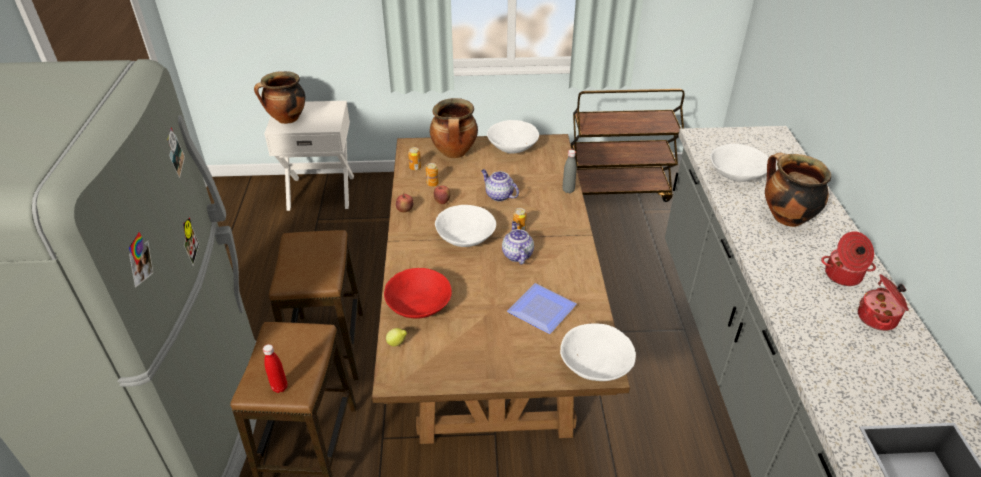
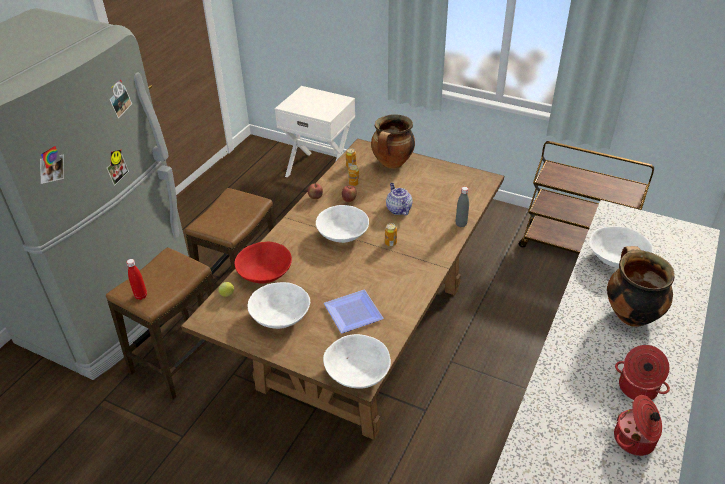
camera: 30 degrees right, 0 degrees up
cooking pot [254,71,305,124] -> none
white bowl [487,120,539,154] -> white bowl moved to [247,282,310,329]
teapot [502,221,534,265] -> none

